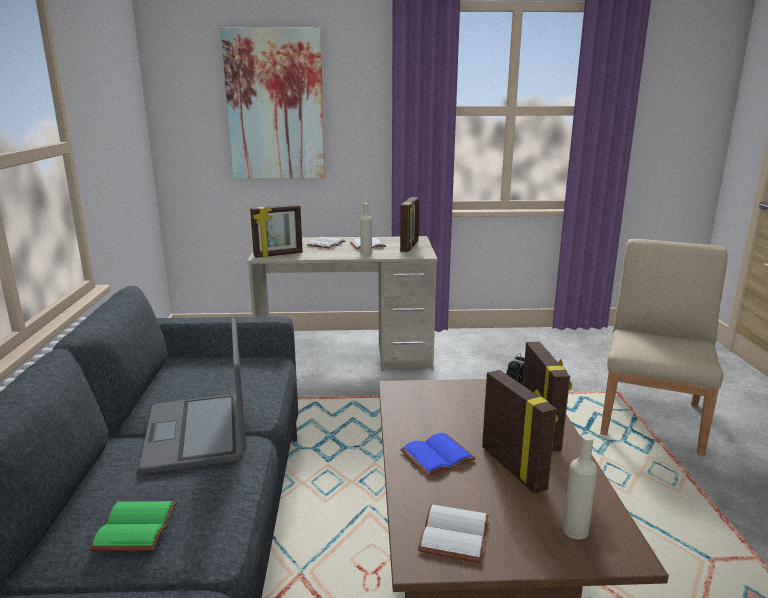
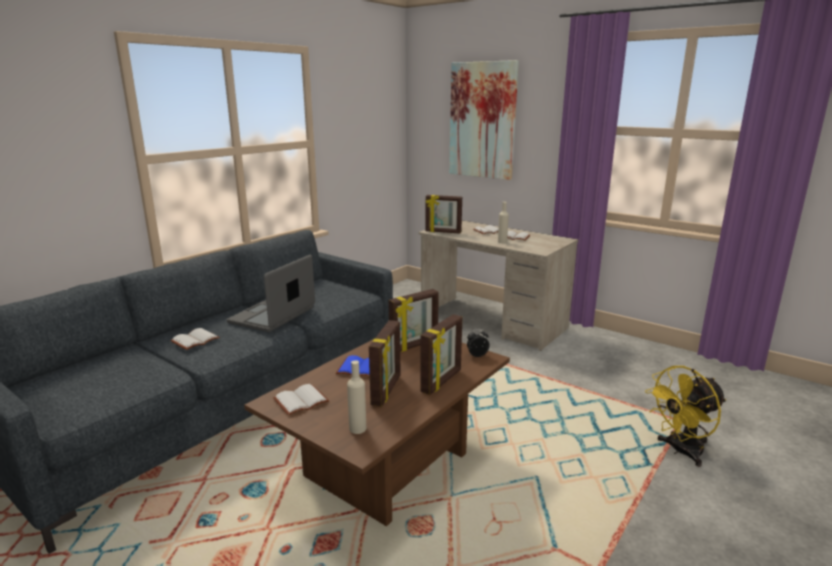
camera: 40 degrees right, 0 degrees up
green book [89,501,177,551] -> white book [170,328,220,350]
picture frame [400,197,419,252] -> picture frame moved to [389,289,439,352]
beige chair [600,239,728,456] -> yellow fan [645,366,726,467]

